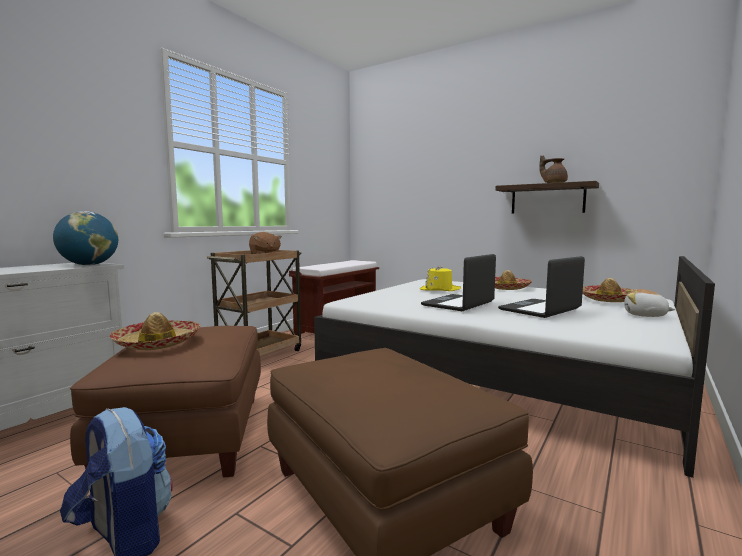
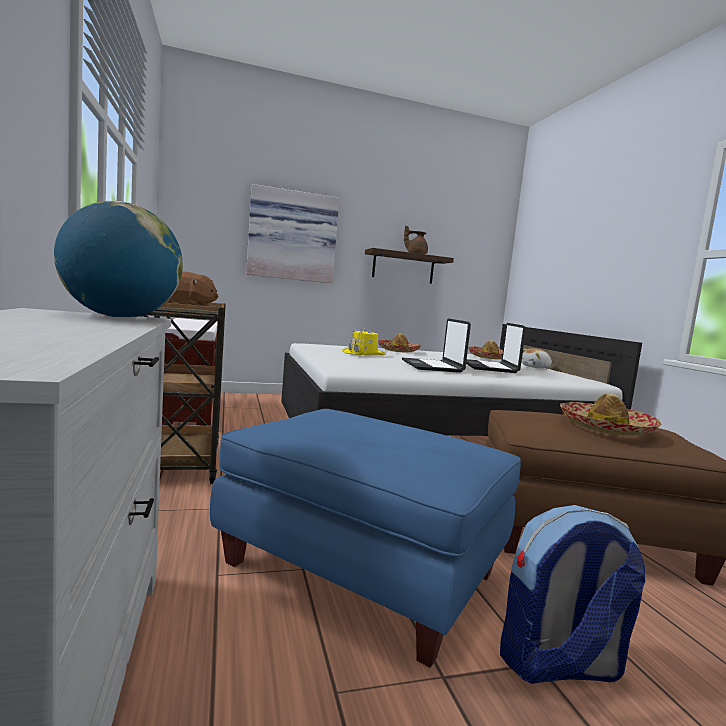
camera: 50 degrees left, 0 degrees up
brown ottoman [70,326,261,478] -> blue ottoman [210,409,521,668]
hat [110,312,200,350] -> hat moved to [560,393,661,436]
none -> picture [246,184,340,283]

